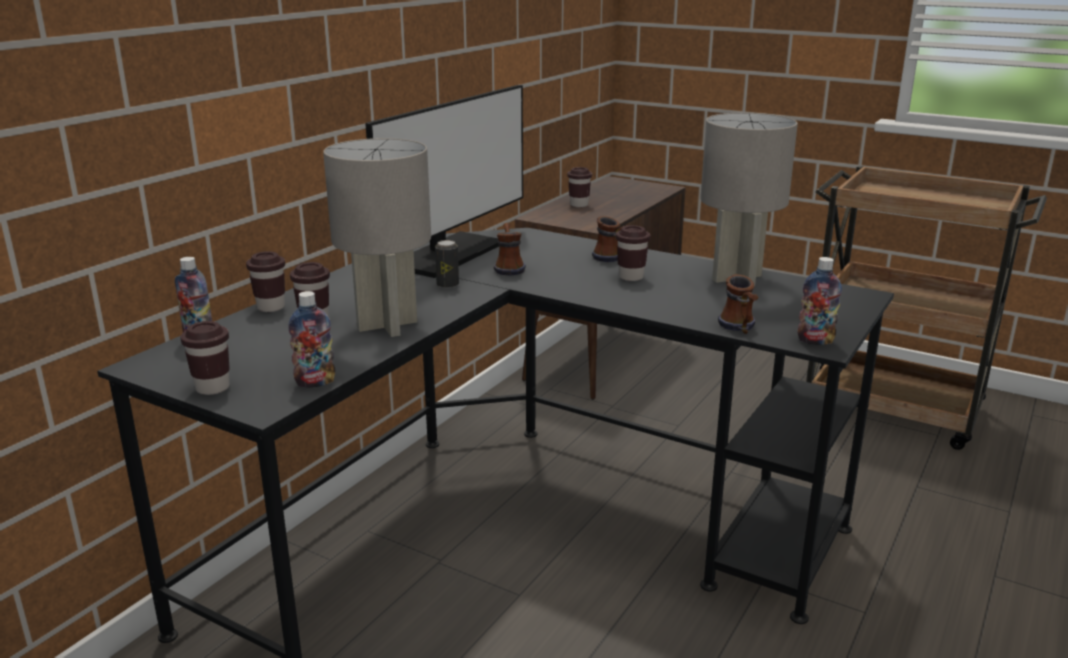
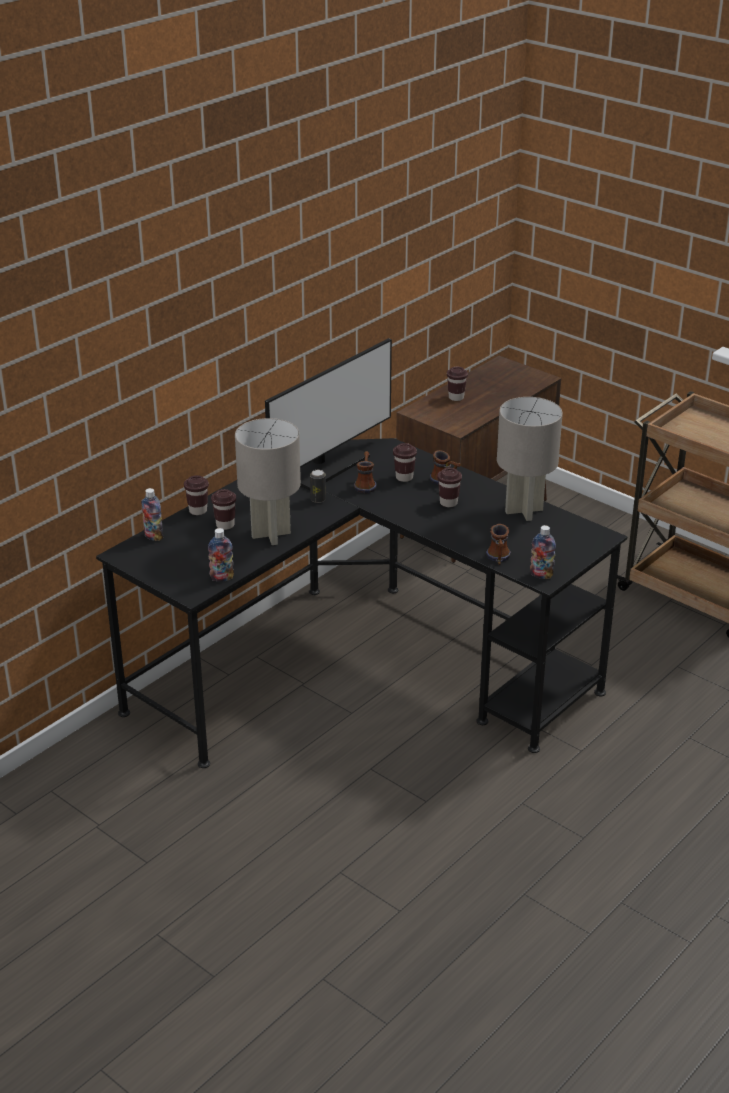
camera: 10 degrees right, 10 degrees up
brown cup [180,321,230,395] -> brown cup moved to [393,443,417,482]

